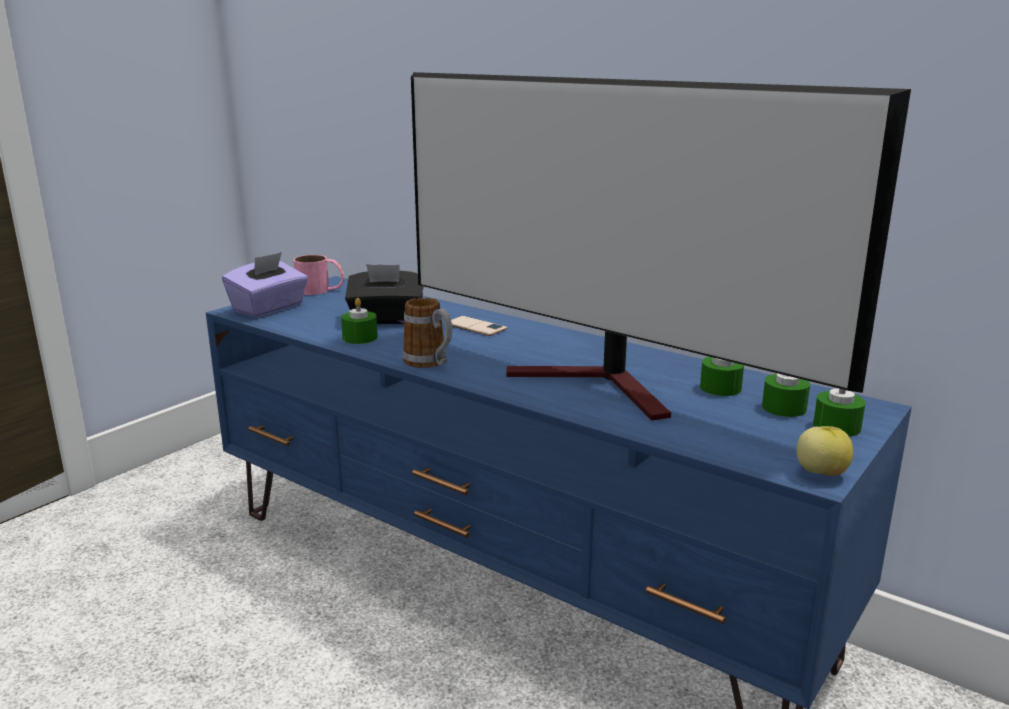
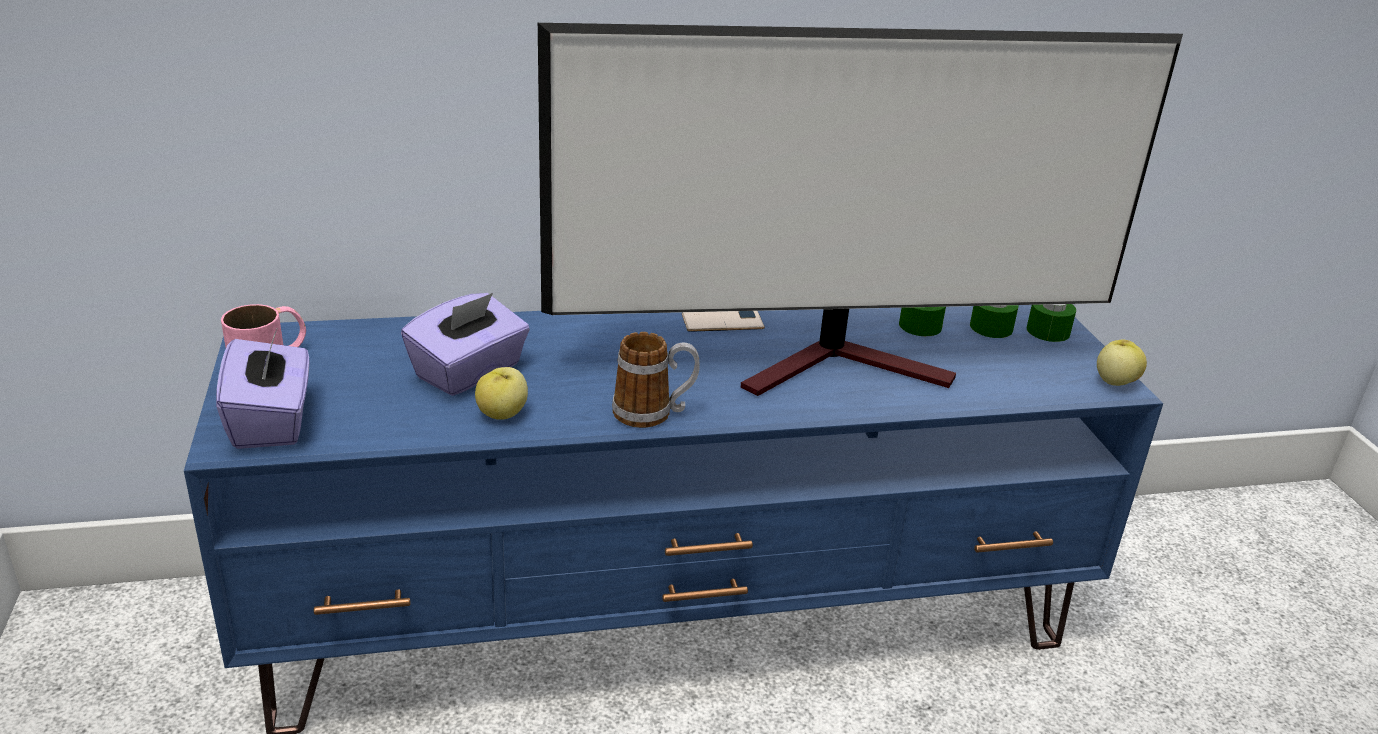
camera: 50 degrees left, 10 degrees up
green candle [341,298,378,344] -> apple [475,367,528,420]
black tissue box [345,264,424,324] -> purple tissue box [401,293,530,396]
phone [451,316,508,336] -> phone moved to [682,311,765,332]

